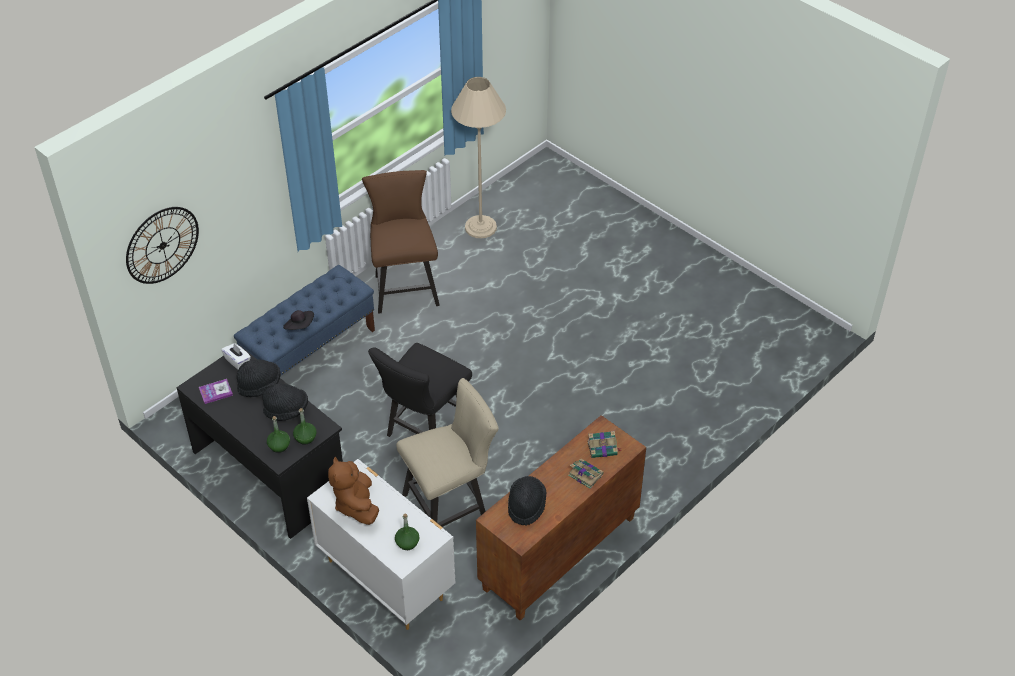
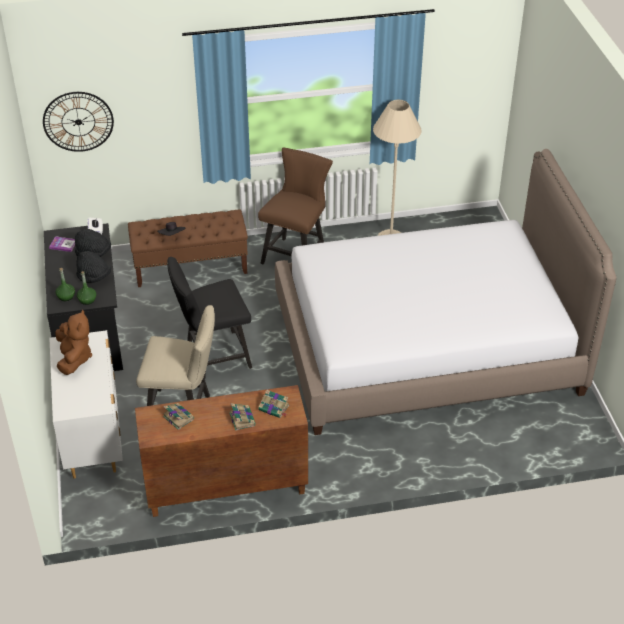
camera: 35 degrees right, 5 degrees down
blue bench [234,265,375,375] -> brown bench [128,210,248,287]
brown plush toy [328,457,379,525] -> brown plush toy turned 150 degrees clockwise [55,309,92,375]
green bottle [395,514,419,550] -> none
black hat [508,476,547,526] -> book [163,403,194,430]
none -> bed [275,149,617,435]

